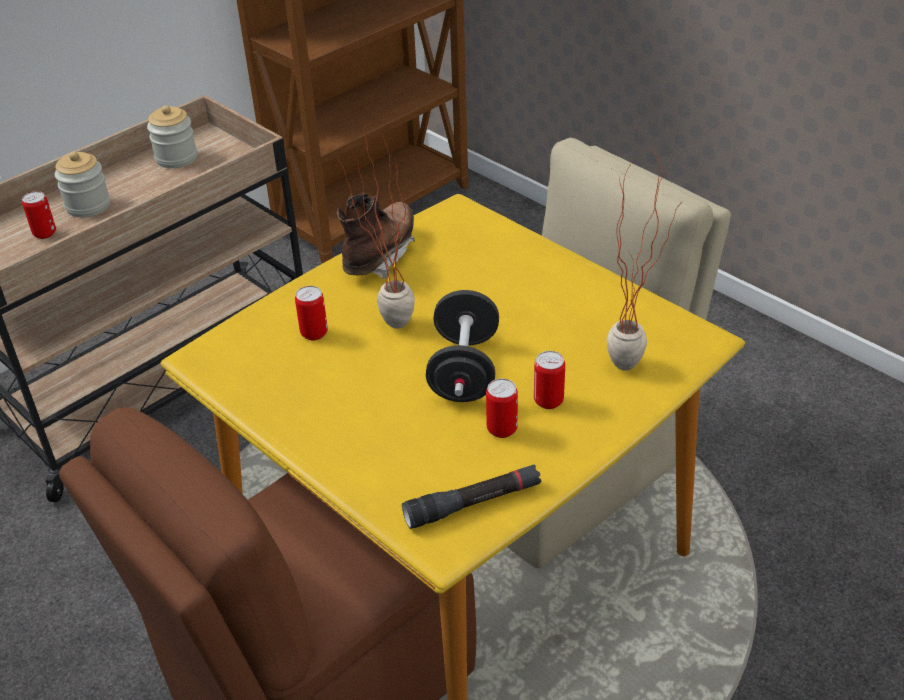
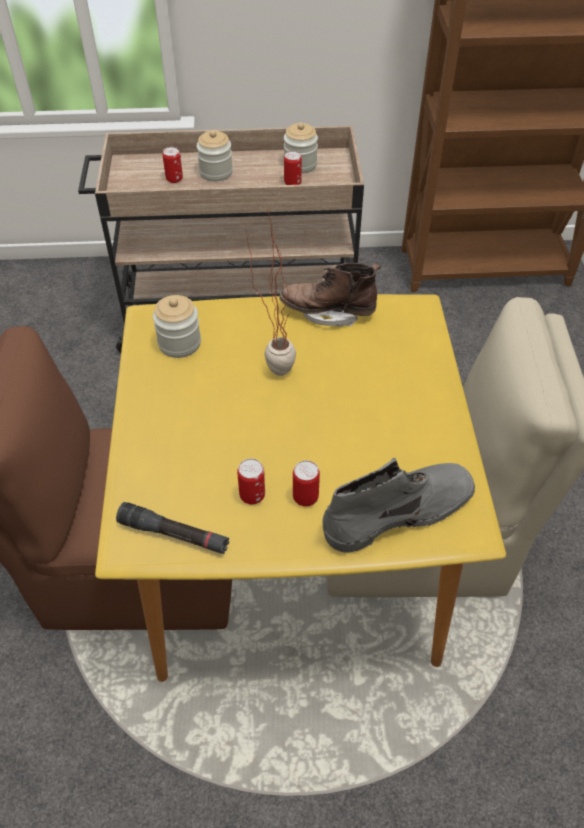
camera: 40 degrees right, 10 degrees up
can [295,286,328,340] -> can moved to [284,151,302,185]
brown boot [337,193,415,279] -> brown boot turned 150 degrees counterclockwise [279,263,381,327]
black dumbbell [426,290,499,402] -> none
potted plant [607,147,683,370] -> grey boot [322,458,475,553]
none -> jar [153,295,201,358]

